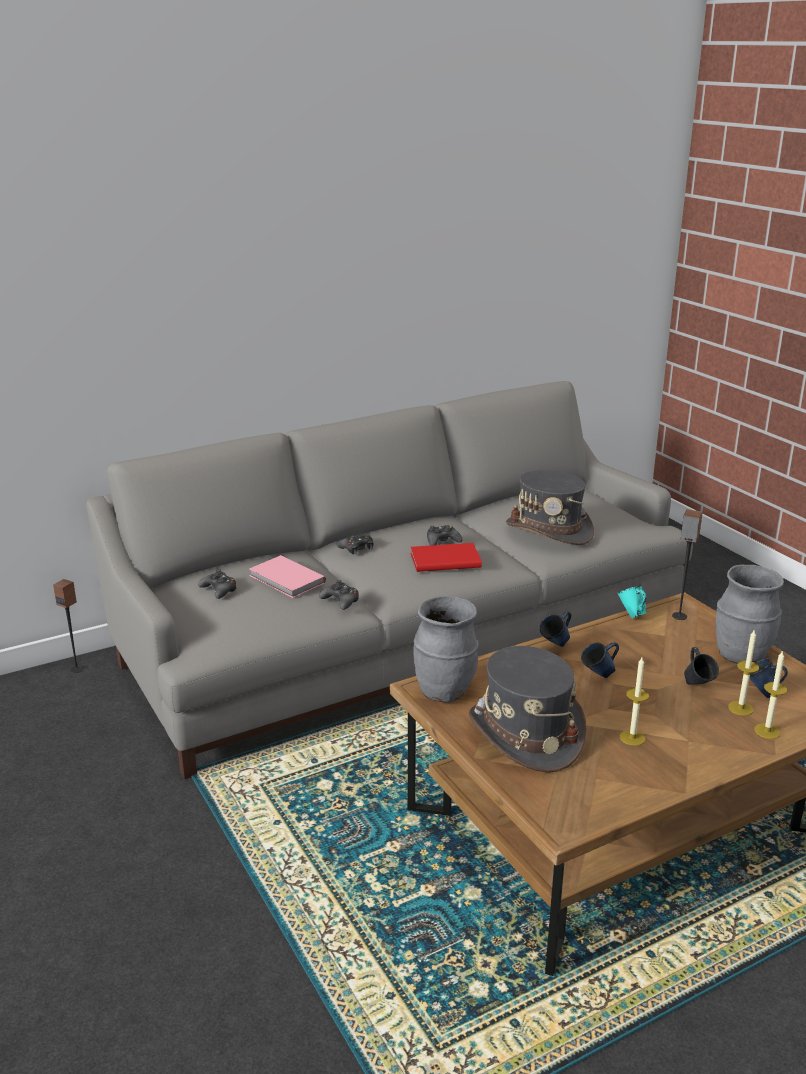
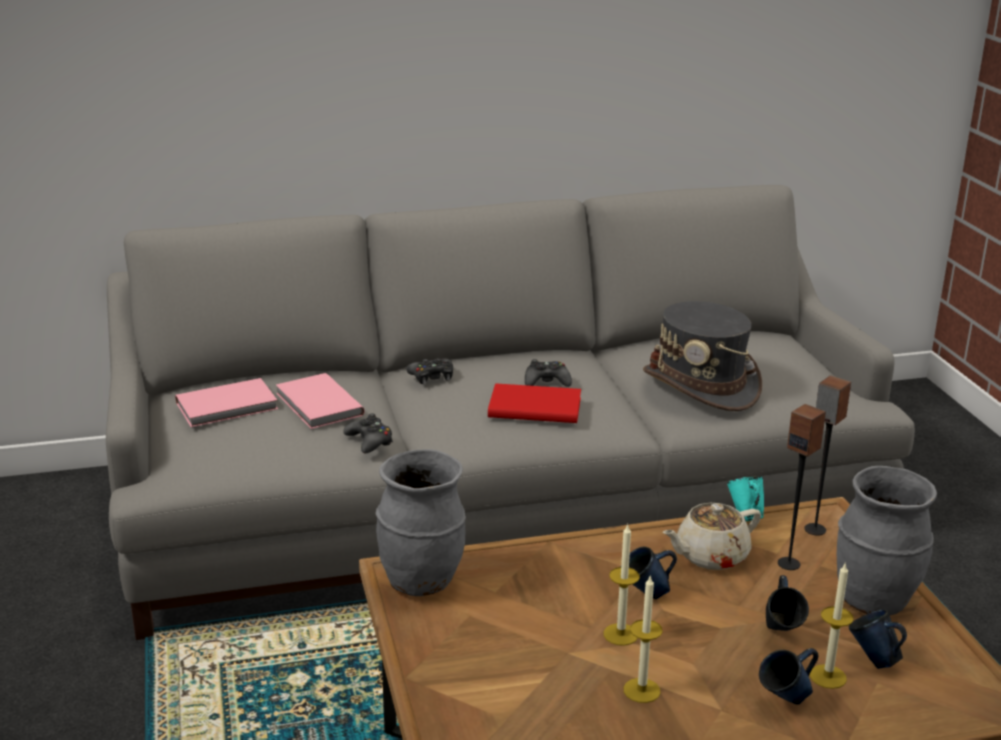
camera: 15 degrees right, 0 degrees up
speaker [53,579,84,673] -> speaker moved to [778,404,826,570]
black game controller [198,569,237,599] -> pink book [175,378,278,427]
grey hat [469,646,587,773] -> none
blue mug [540,611,571,647] -> blue mug moved to [759,648,818,705]
candle [754,650,787,739] -> candle moved to [604,524,640,646]
none -> beige teapot [663,503,761,570]

